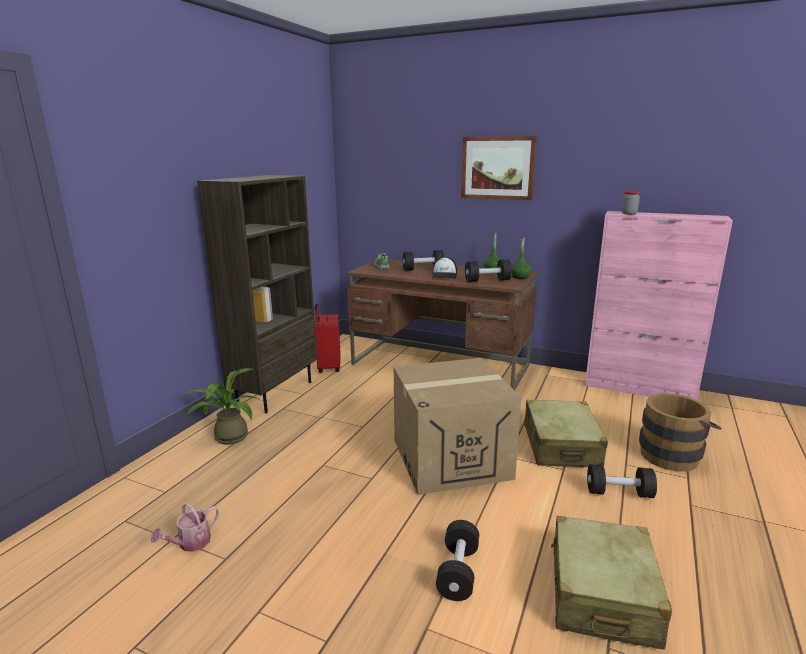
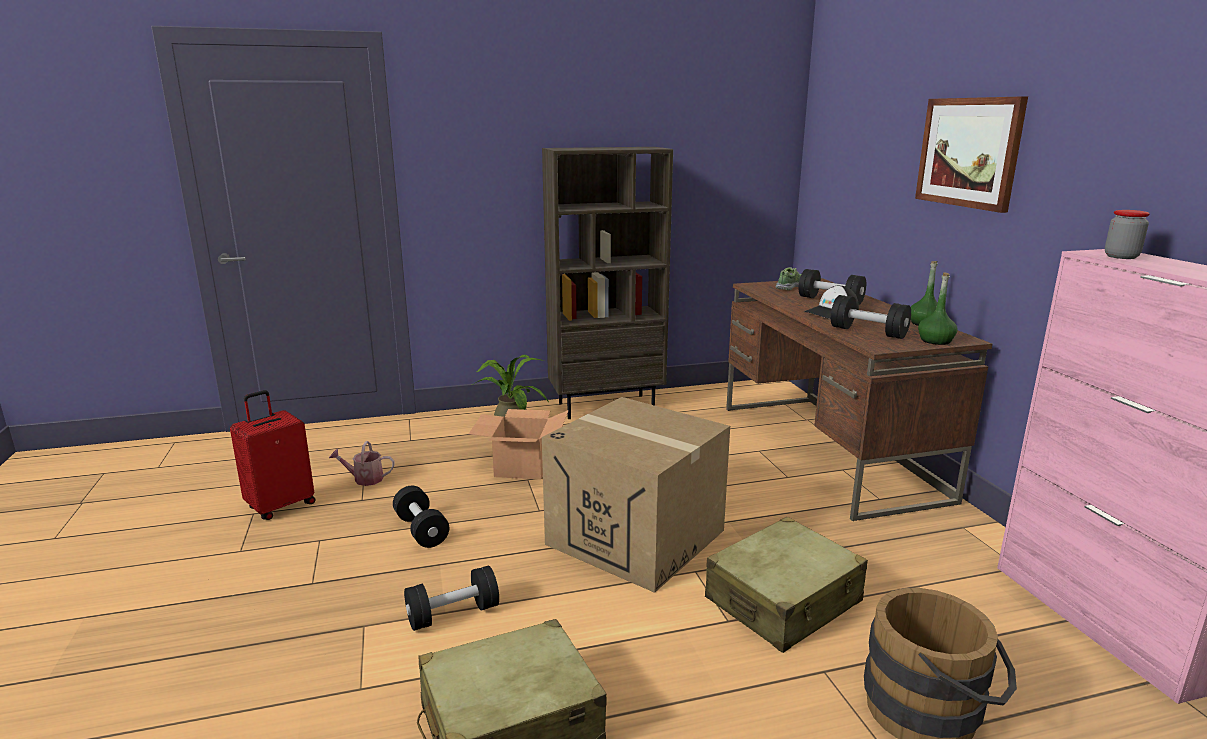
camera: 50 degrees right, 0 degrees up
red suitcase [315,303,341,373] -> red suitcase moved to [230,390,315,520]
black dumbbell [587,464,657,498] -> black dumbbell moved to [393,486,449,548]
none -> cardboard box [469,409,569,480]

